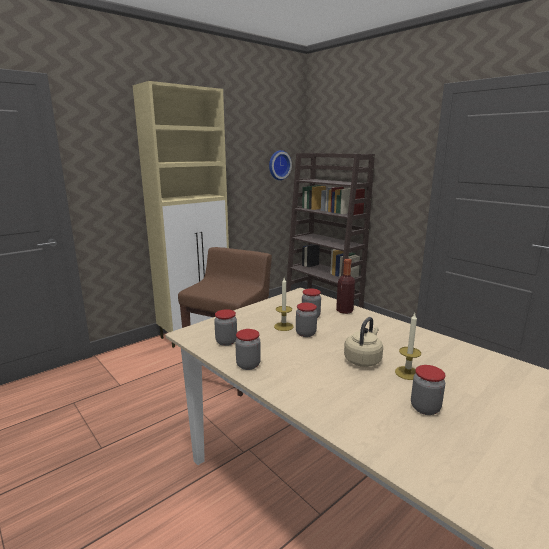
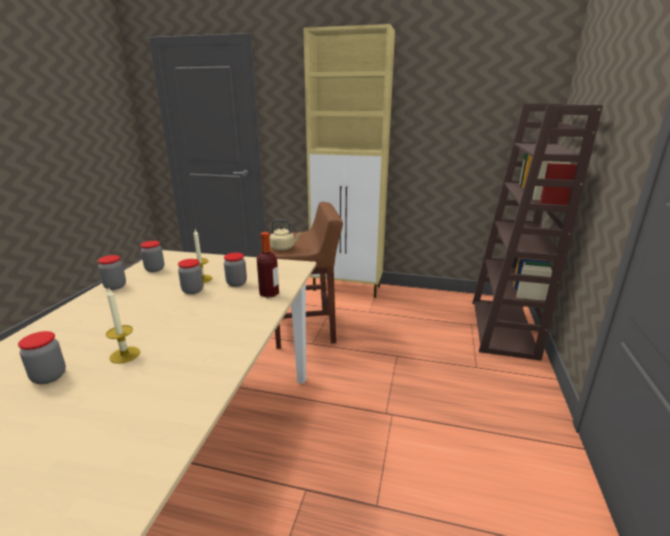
camera: 55 degrees right, 5 degrees up
wall clock [269,150,292,180] -> none
beige kettle [344,317,383,367] -> beige kettle moved to [270,219,301,250]

